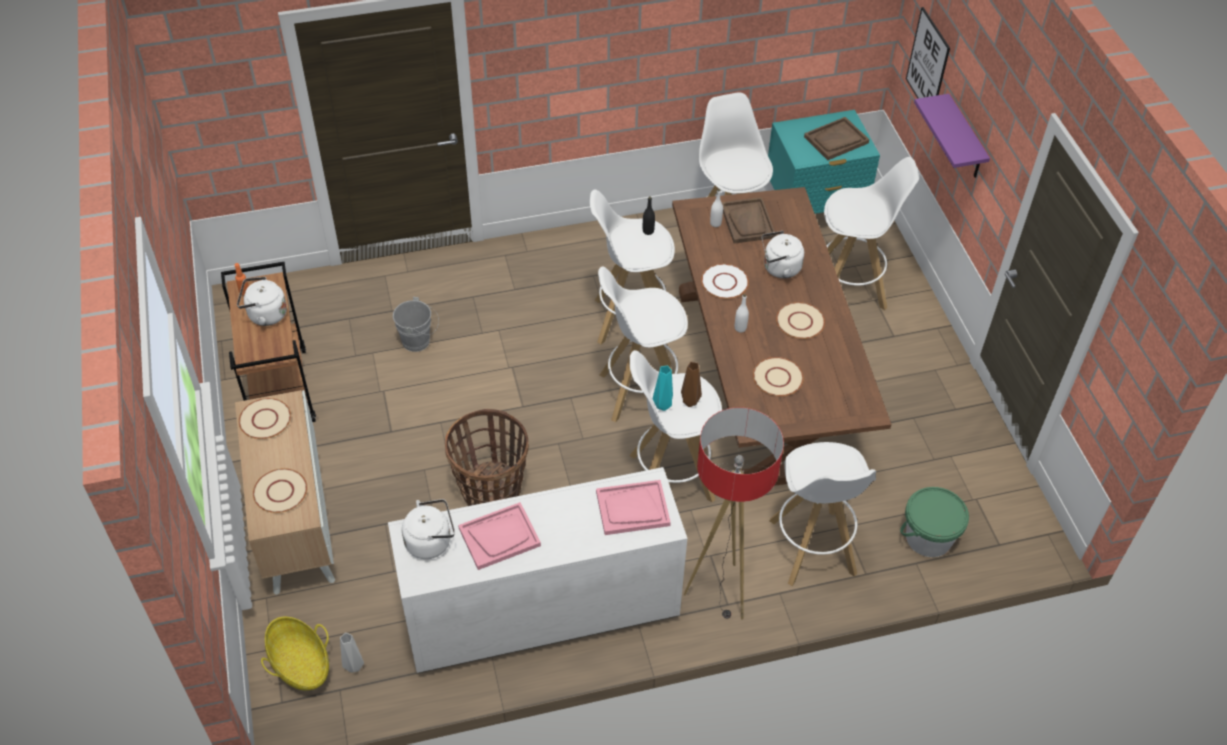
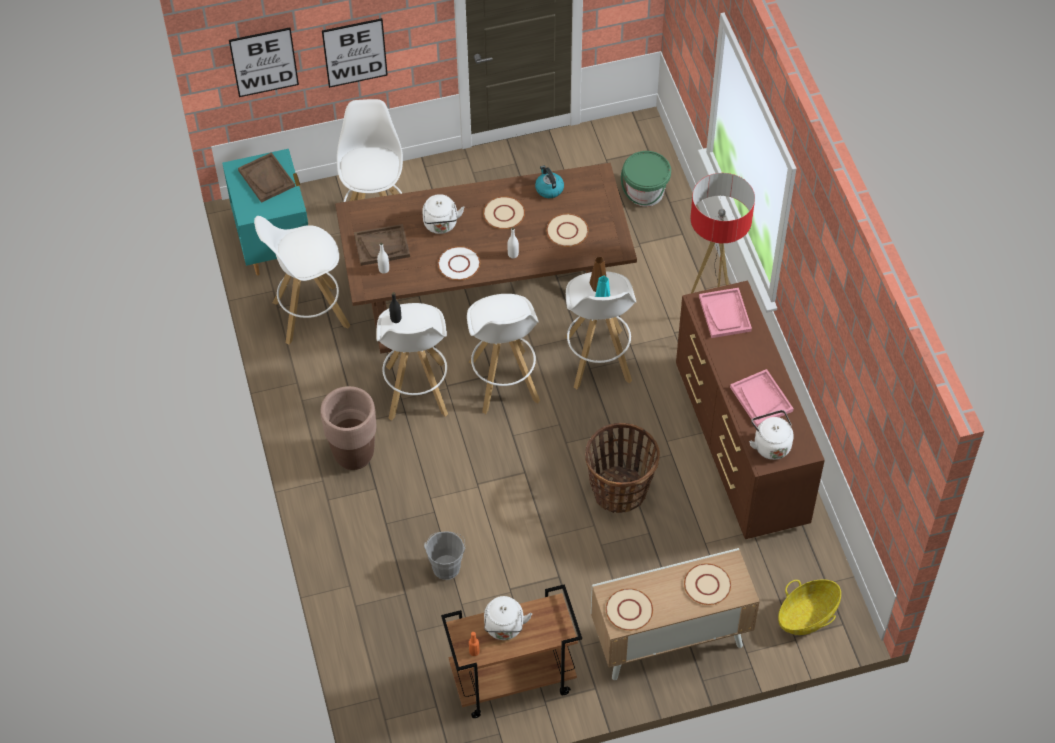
camera: 90 degrees left, 5 degrees up
grey vase [340,633,364,673] -> none
white dresser [388,467,687,673] -> brown dresser [676,280,825,539]
white stool [769,442,876,586] -> none
purple shelf [914,94,990,178] -> picture [322,18,388,88]
none -> brown planter [320,386,377,470]
none -> kettle [535,166,564,198]

